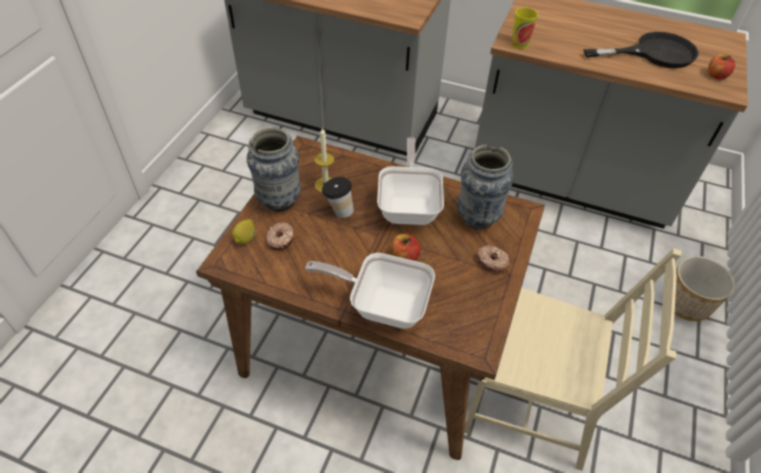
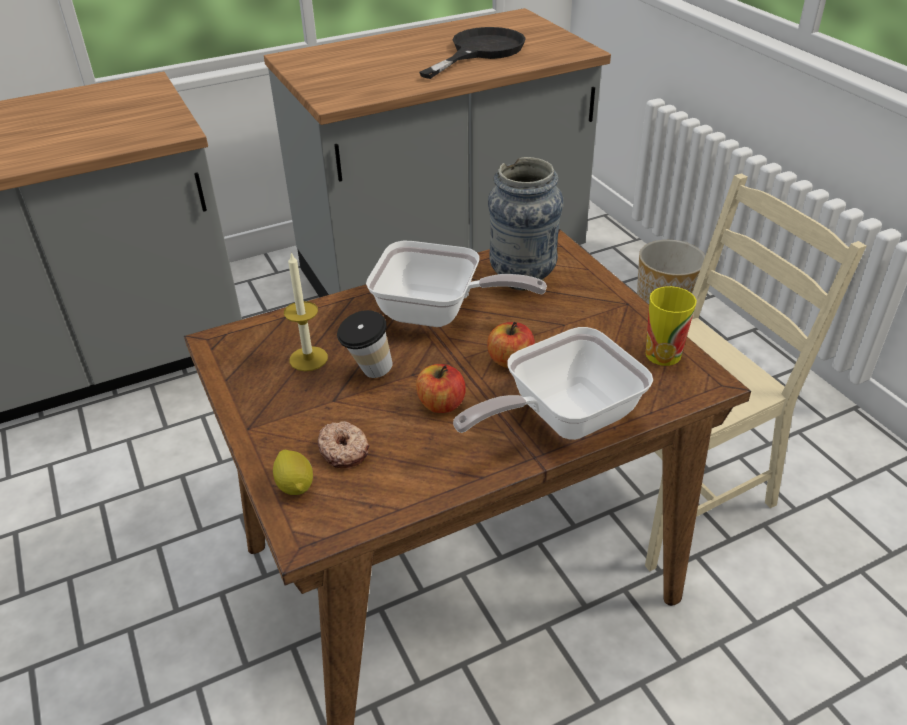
camera: 45 degrees left, 10 degrees down
vase [247,127,301,212] -> none
frying pan [377,137,444,225] -> frying pan turned 150 degrees clockwise [366,241,547,327]
donut [477,245,511,273] -> none
cup [511,7,538,49] -> cup moved to [646,286,697,366]
apple [708,54,735,79] -> apple moved to [416,364,466,413]

